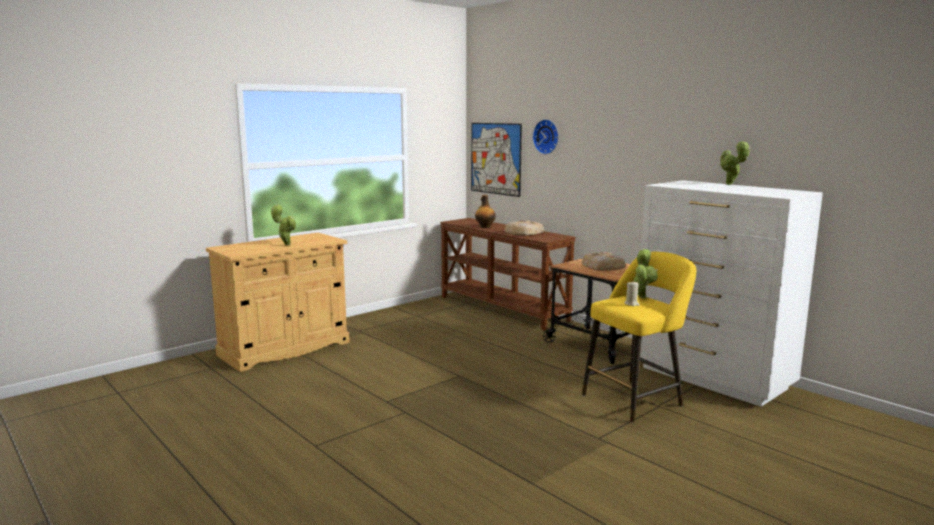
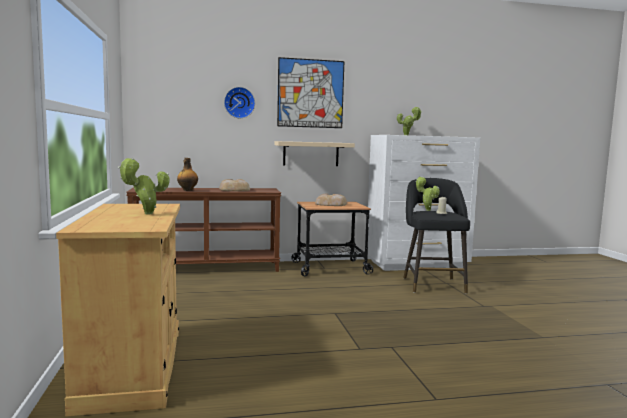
camera: 60 degrees left, 5 degrees down
picture [471,123,522,197] -> picture moved to [277,57,344,128]
yellow stool [582,252,696,423] -> black stool [403,178,470,294]
none -> beige shelf [275,141,355,166]

